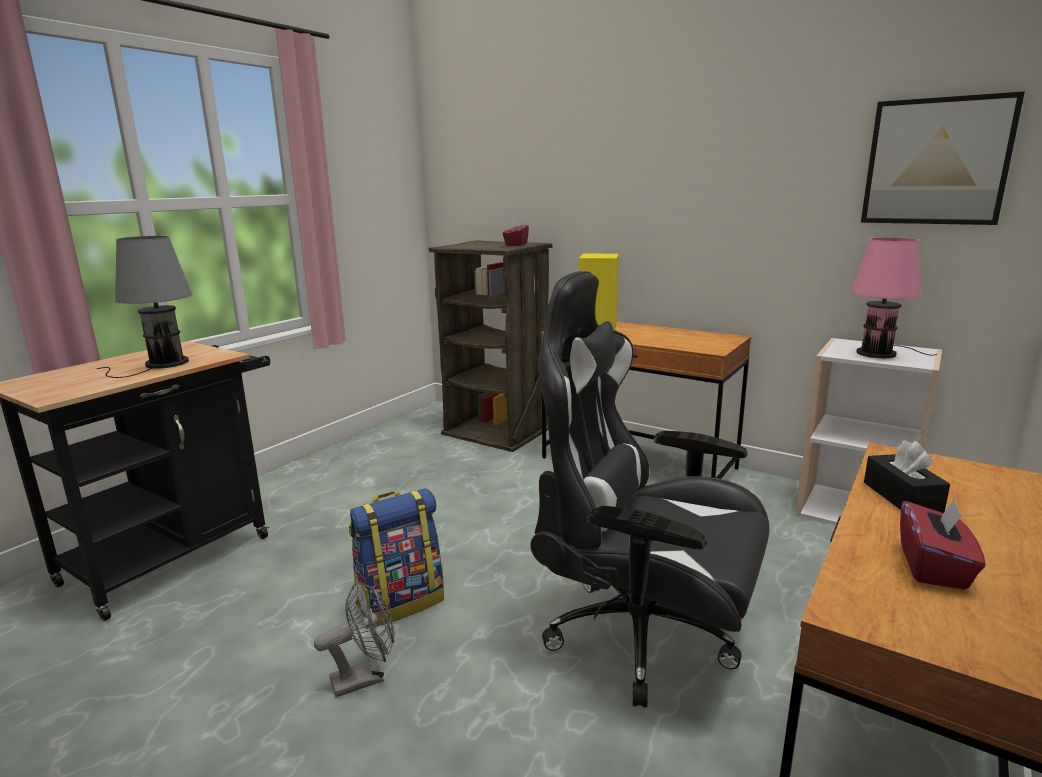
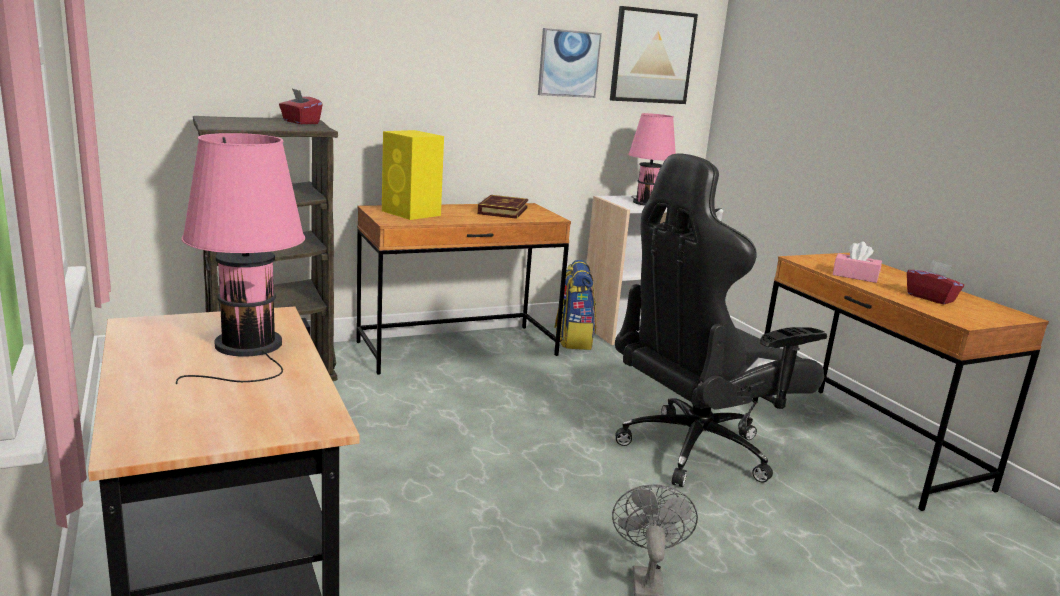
camera: 60 degrees left, 0 degrees up
grey table lamp [96,236,193,378] -> pink table lamp [176,133,305,384]
backpack [349,488,444,626] -> backpack moved to [555,260,596,350]
black tissue box [864,441,950,513] -> pink tissue box [833,242,882,283]
none -> book [477,195,528,219]
none -> picture [538,28,602,98]

